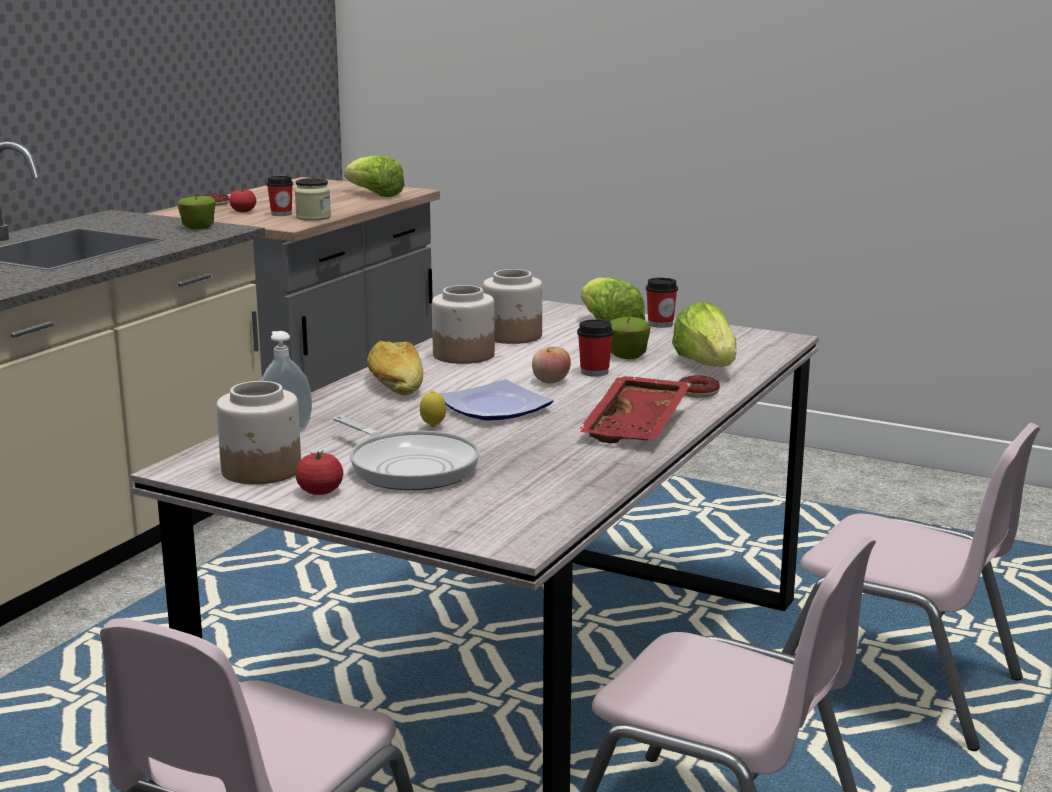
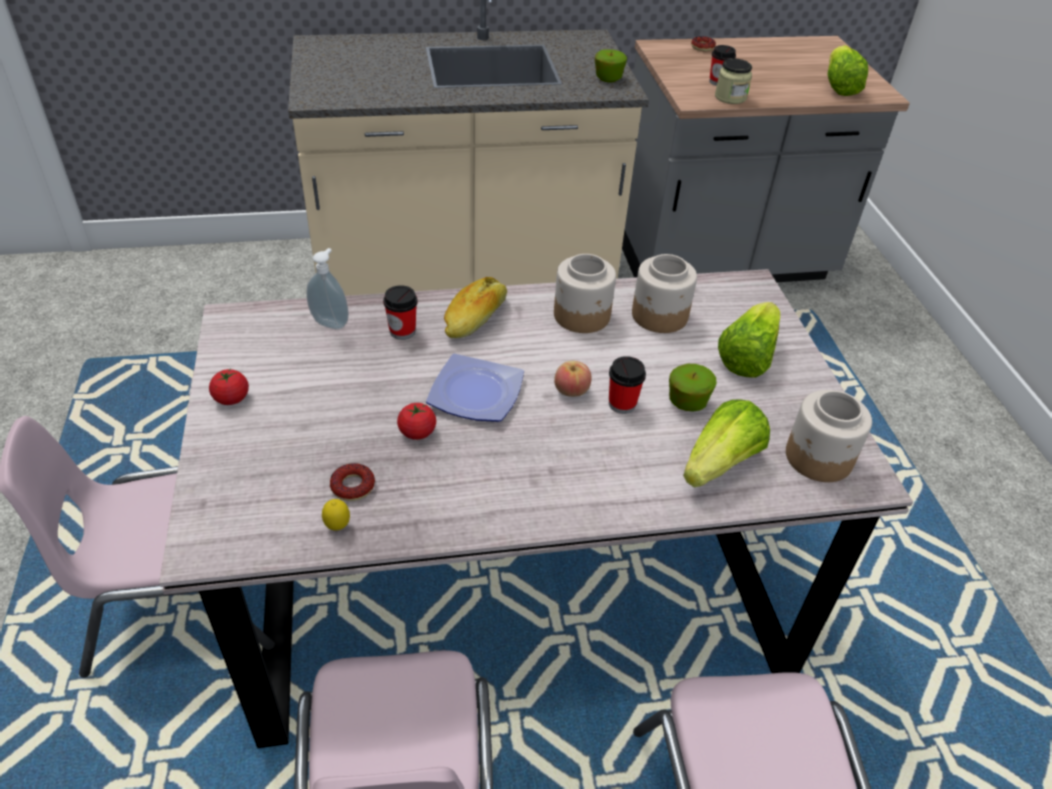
camera: 50 degrees right, 25 degrees up
jar [216,381,301,485] -> jar moved to [786,390,872,482]
tomato [229,187,256,212] -> tomato moved to [397,403,436,440]
frying pan [333,415,480,490] -> none
lemon [420,391,446,427] -> lemon moved to [322,499,350,531]
red tray [577,376,691,443] -> none
cup [646,277,678,328] -> cup moved to [383,285,418,340]
donut [679,376,720,398] -> donut moved to [330,463,375,501]

